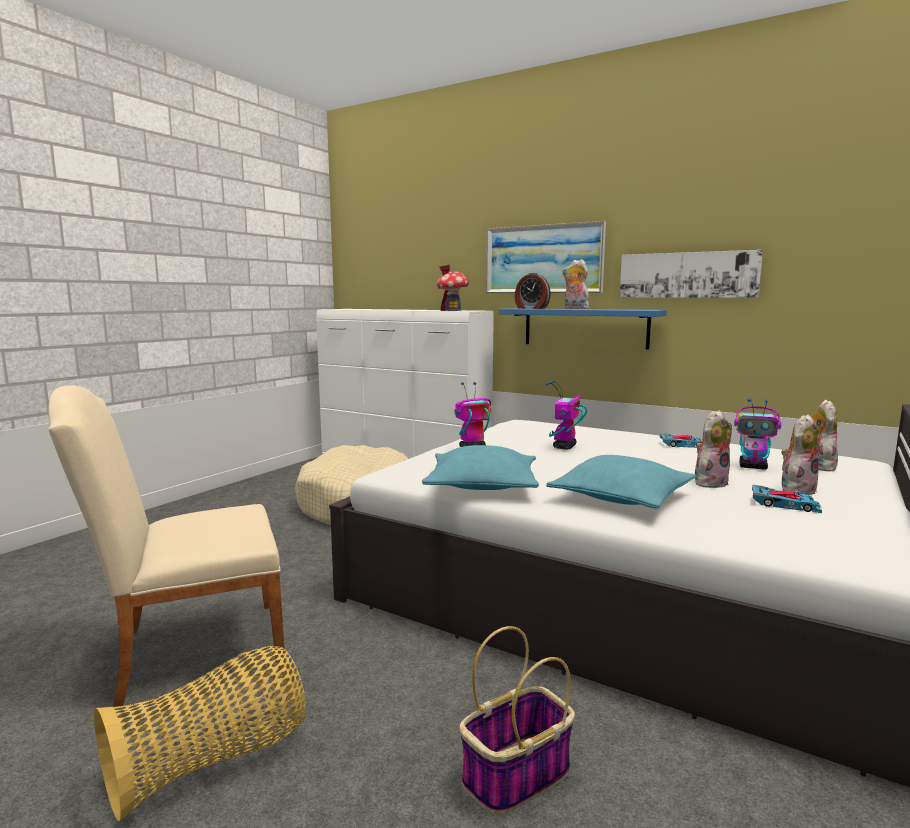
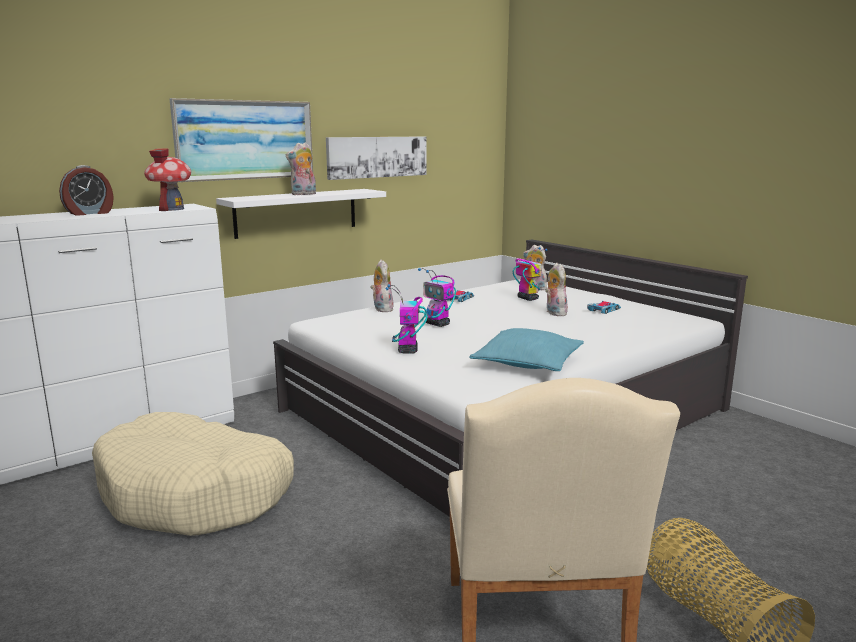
camera: 70 degrees left, 5 degrees up
basket [459,626,575,815] -> none
blue shelf [498,308,667,350] -> white shelf [216,189,386,239]
alarm clock [515,273,550,309] -> alarm clock moved to [59,165,114,216]
turquoise pillow [546,455,696,508] -> none
toy robot [734,398,781,470] -> toy robot turned 75 degrees counterclockwise [513,247,547,301]
plush toy [781,414,820,495] -> plush toy moved to [370,260,394,312]

